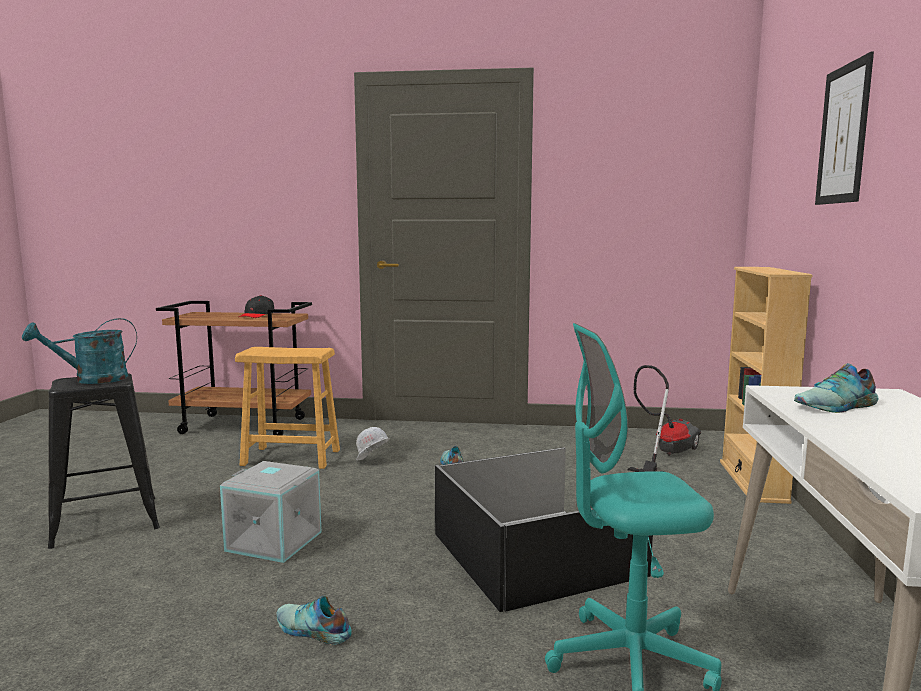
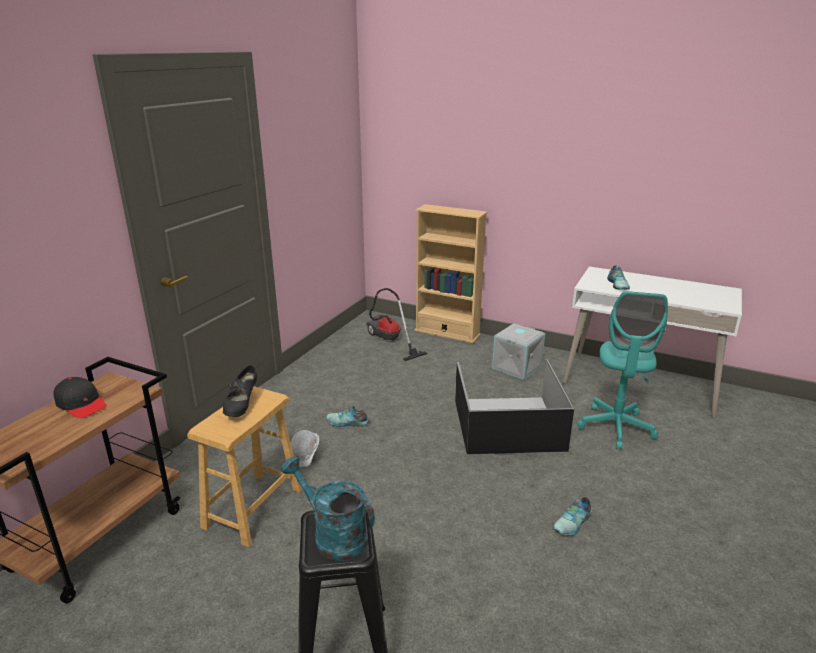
camera: 70 degrees left, 15 degrees up
turquoise watering can [22,318,137,384] -> turquoise watering can turned 135 degrees clockwise [281,456,375,561]
grey storage box [220,461,321,563] -> grey storage box moved to [492,323,545,380]
picture [815,51,874,205] -> none
none -> black shoe [223,365,257,417]

